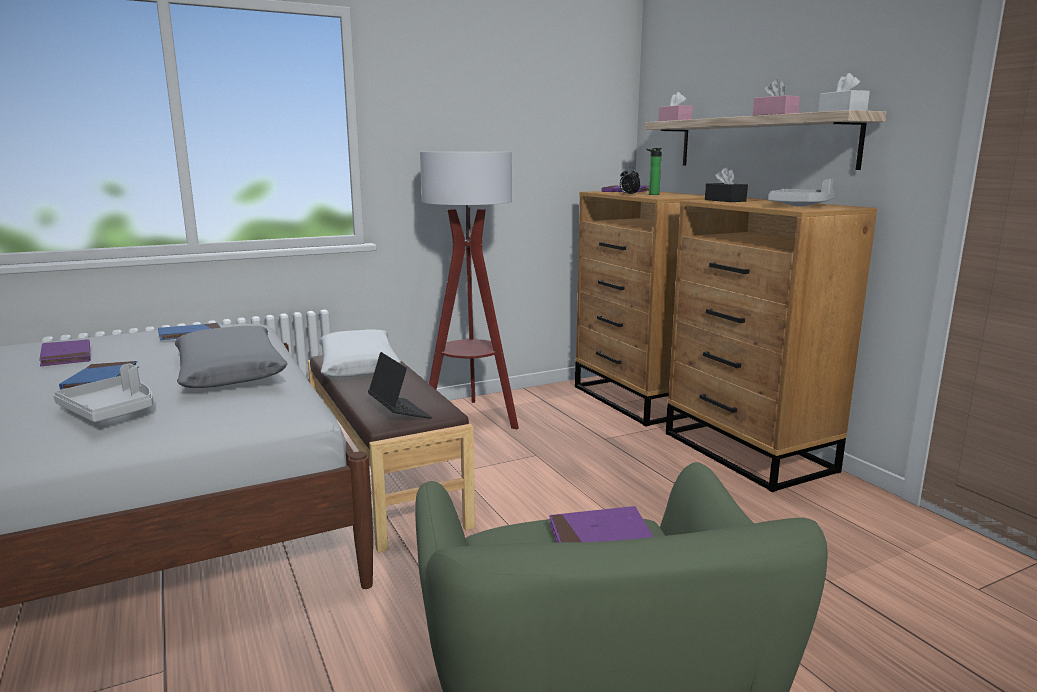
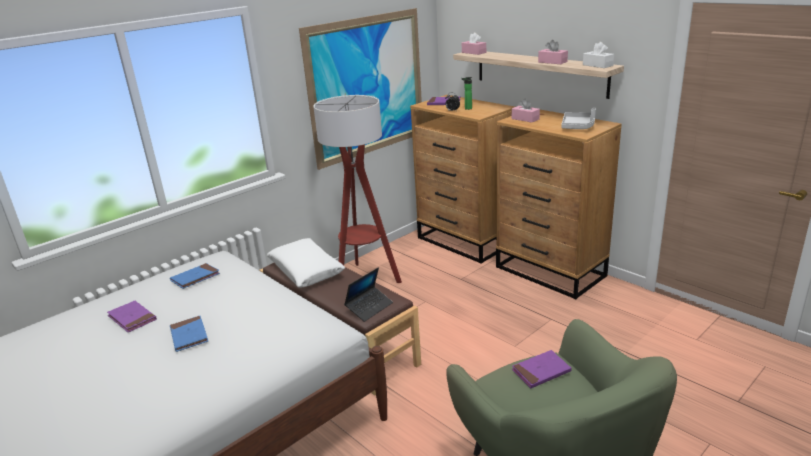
camera: 15 degrees left, 10 degrees up
grey tray [53,364,153,422] -> none
grey pillow [175,326,287,388] -> none
laptop [368,352,432,419] -> laptop turned 90 degrees clockwise [344,267,393,322]
black tissue box [705,167,748,202] -> pink tissue box [512,98,540,123]
none -> picture [299,8,422,170]

